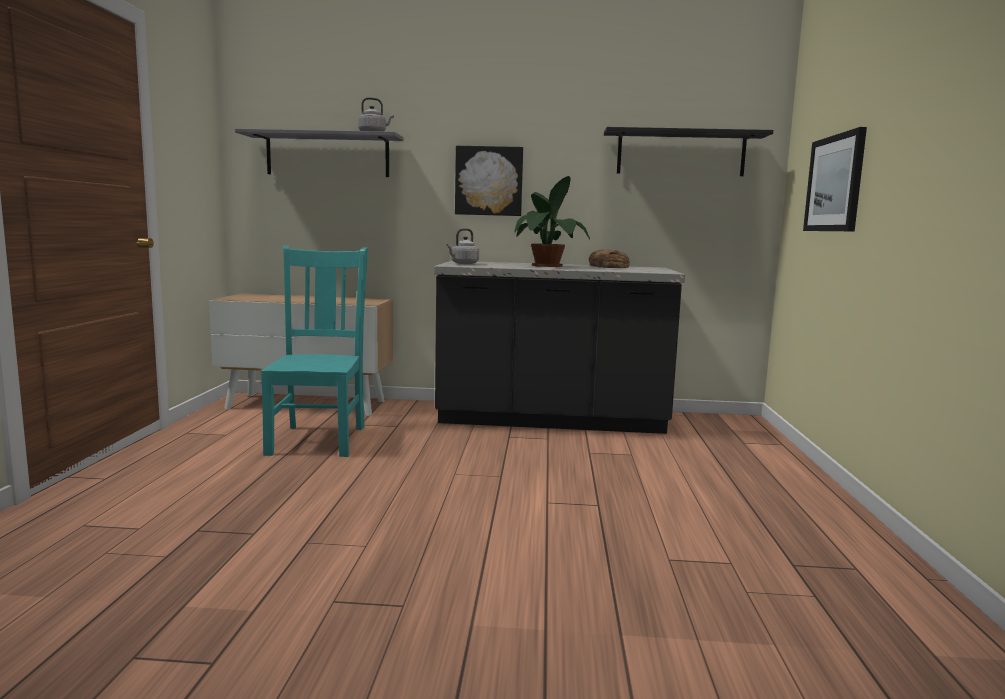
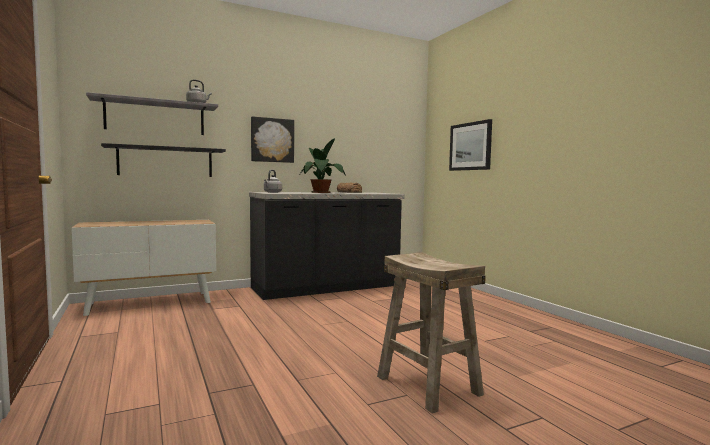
camera: 30 degrees left, 5 degrees down
turquoise chair [261,245,368,457] -> none
black shelf [604,127,773,176] -> black shelf moved to [101,143,226,177]
none -> beige stool [377,252,485,414]

